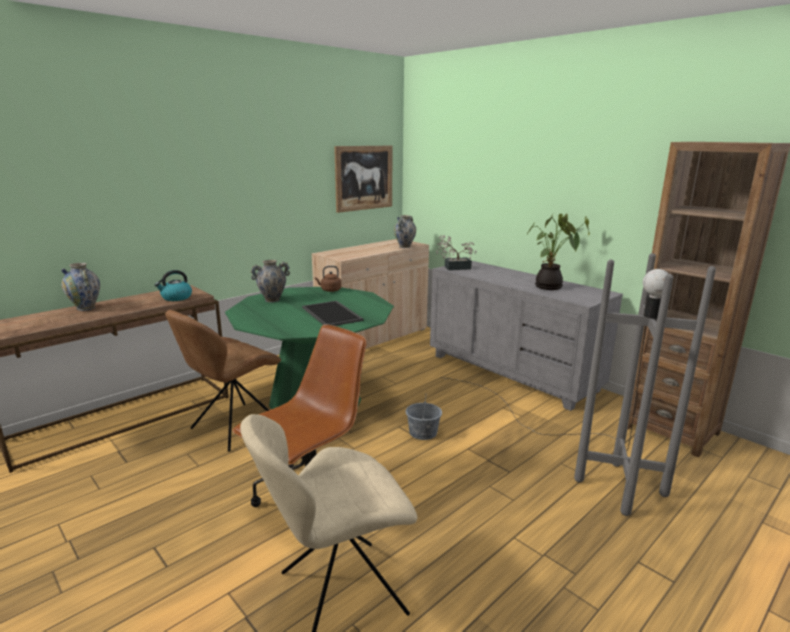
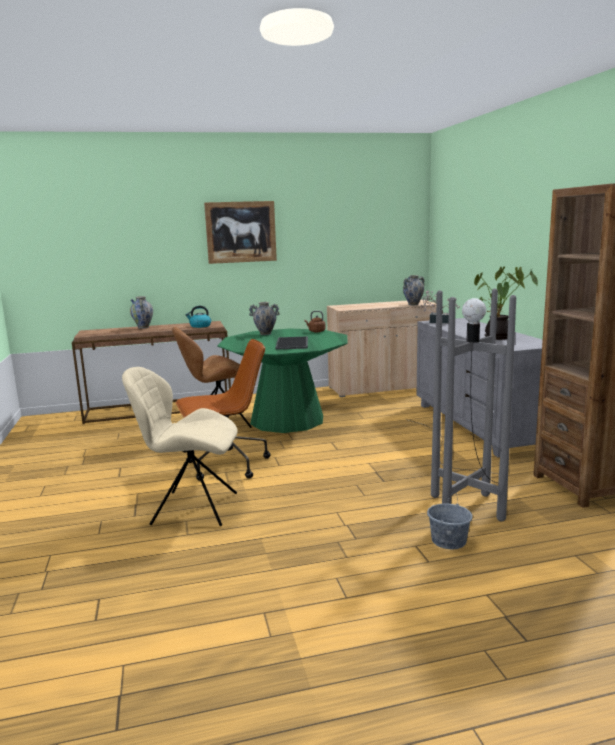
camera: 30 degrees right, 5 degrees down
picture [334,146,393,213] -> picture moved to [204,201,277,264]
grey bucket [406,395,442,440] -> grey bucket moved to [427,492,473,549]

